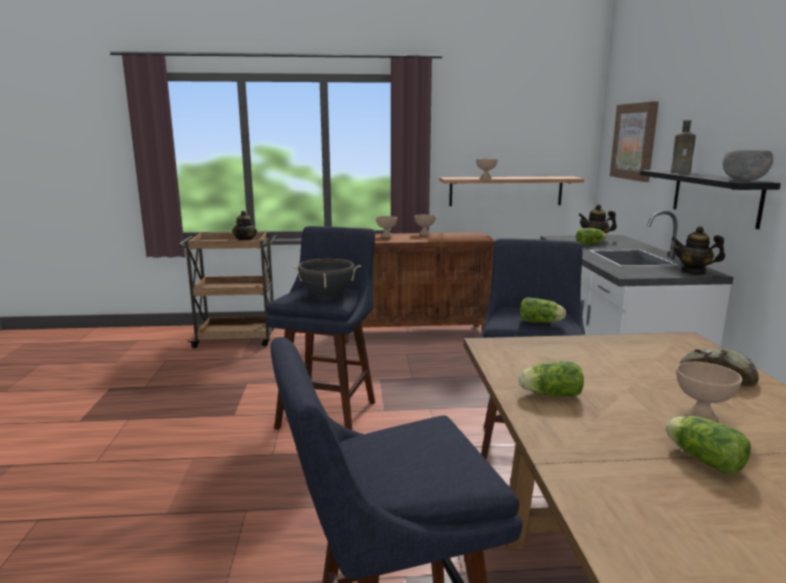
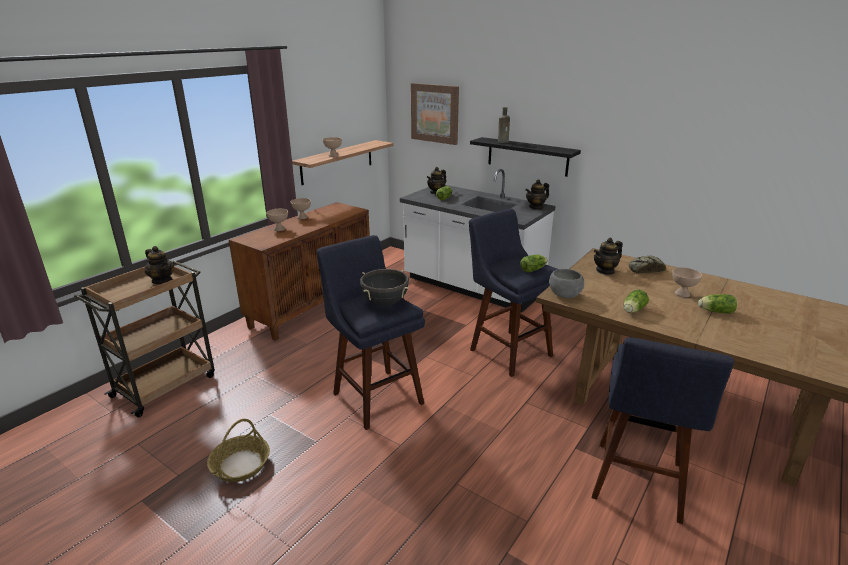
camera: 50 degrees left, 10 degrees up
grey bowl [723,150,773,181] -> grey bowl moved to [549,269,584,298]
none -> basket [207,419,270,482]
none -> teapot [594,237,623,275]

